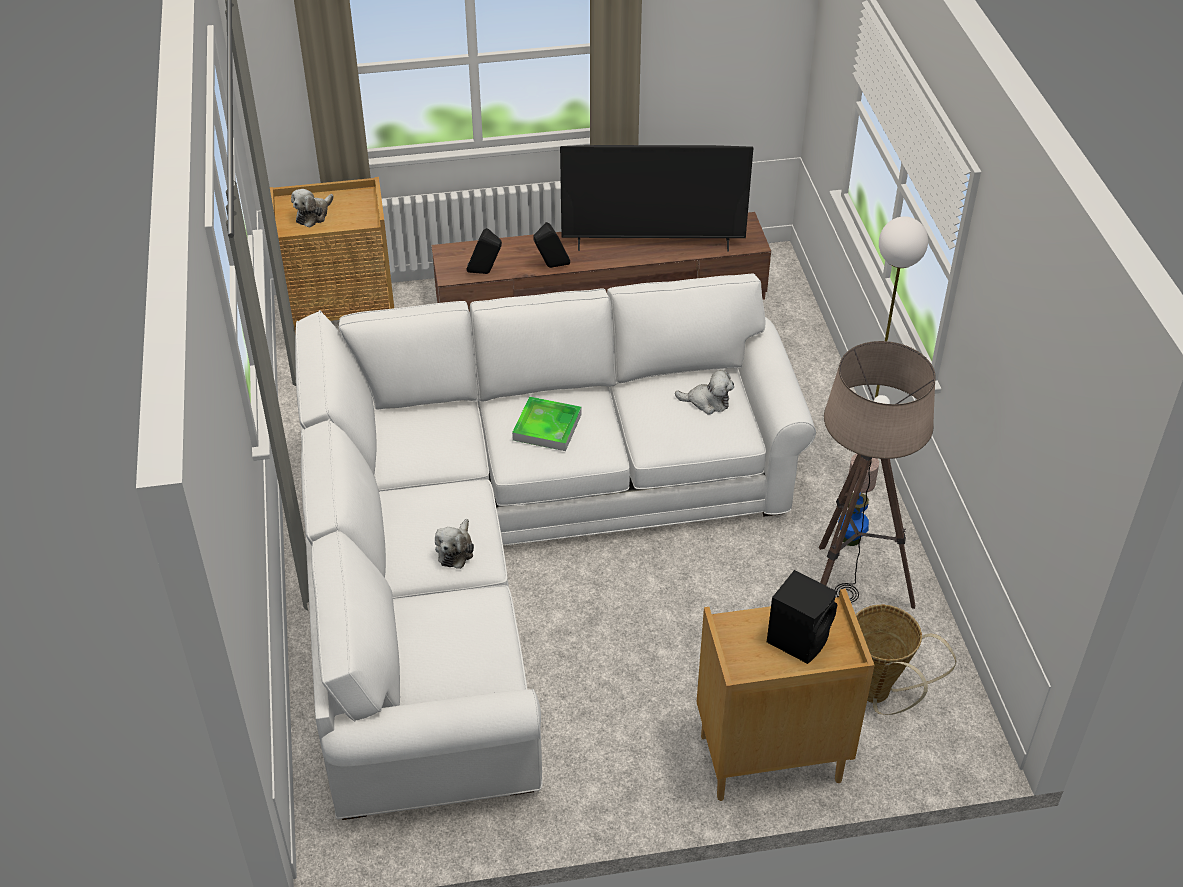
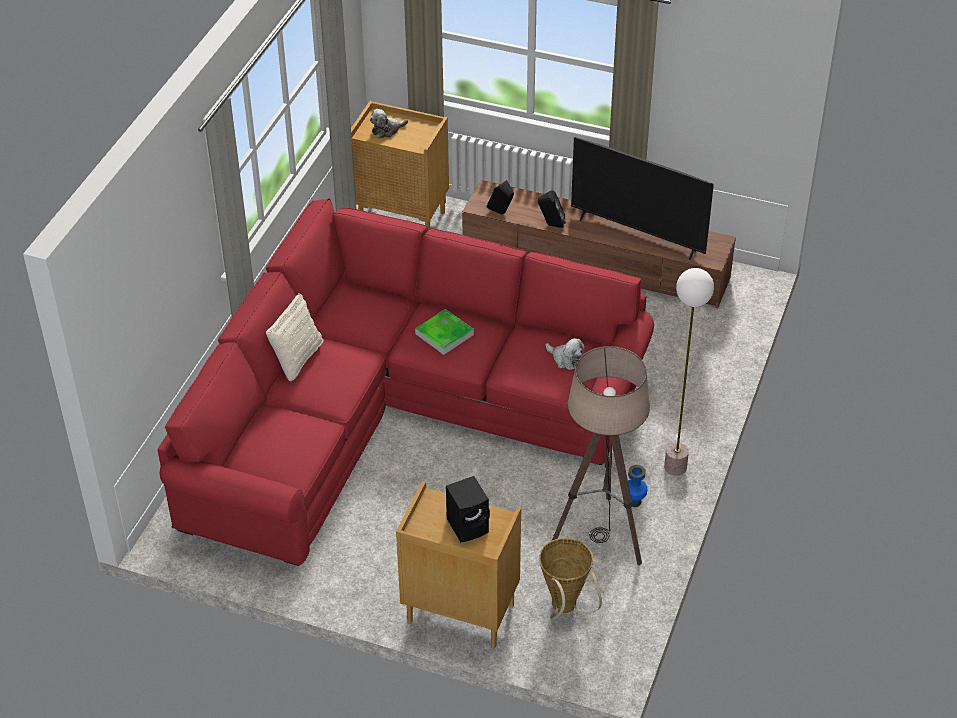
camera: 30 degrees right, 0 degrees up
white sofa [295,274,816,820] -> red sofa [158,198,654,566]
plush toy [435,519,474,569] -> none
none -> beige pillow [266,293,324,381]

